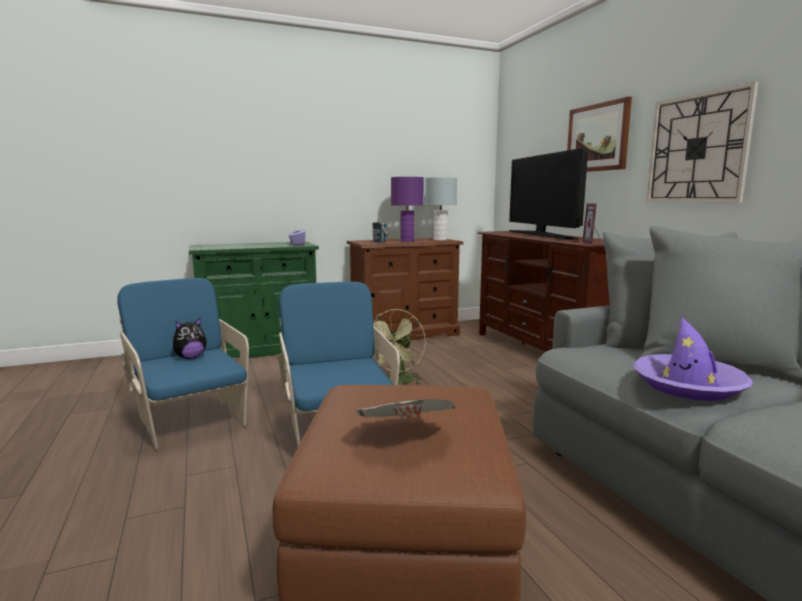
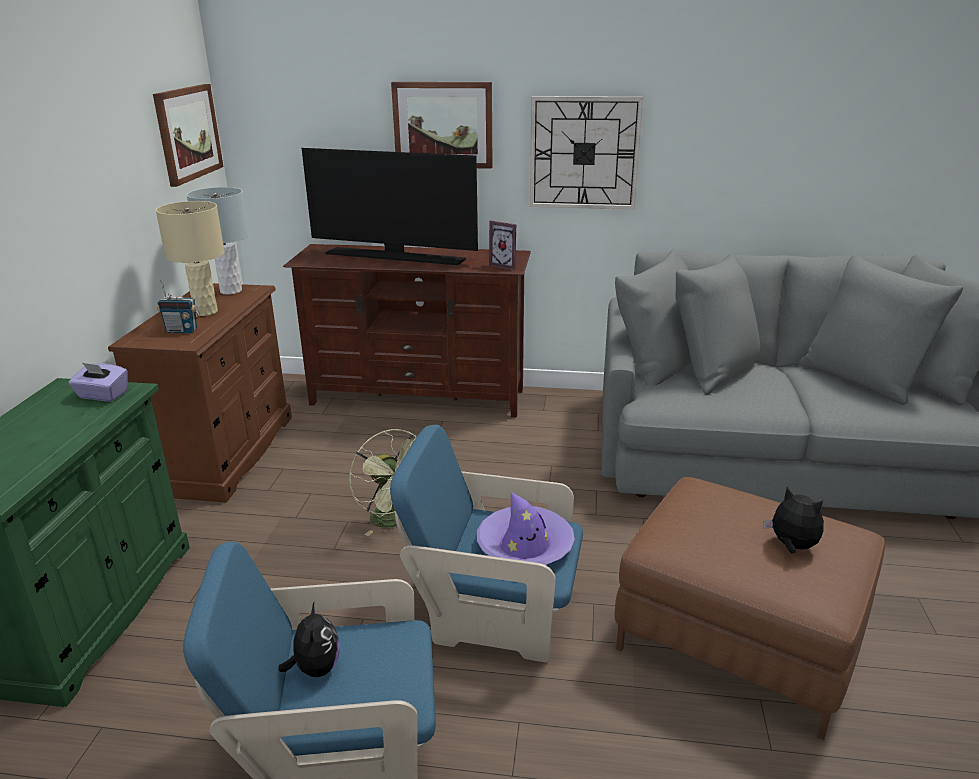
camera: 60 degrees left, 15 degrees up
newspaper [355,399,456,420] -> plush toy [764,486,824,553]
purple table lamp [391,177,424,242] -> beige table lamp [156,201,224,316]
purple hat [633,317,753,401] -> purple hat moved to [477,492,575,565]
none -> picture [153,84,224,187]

